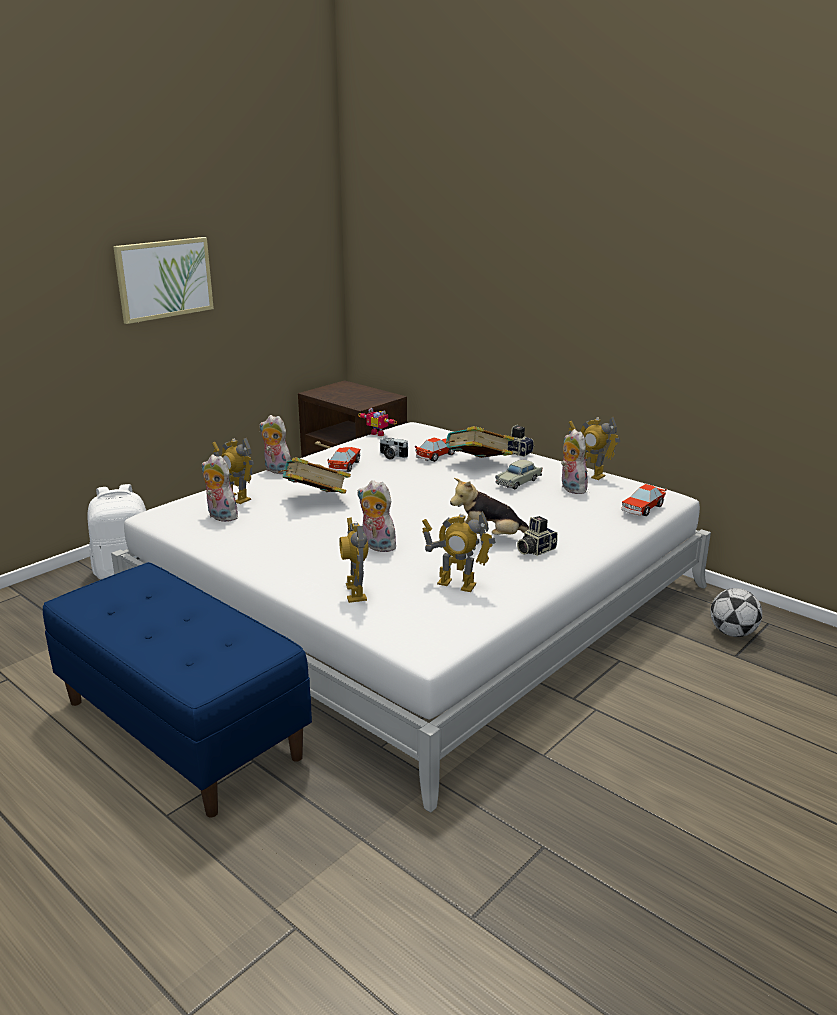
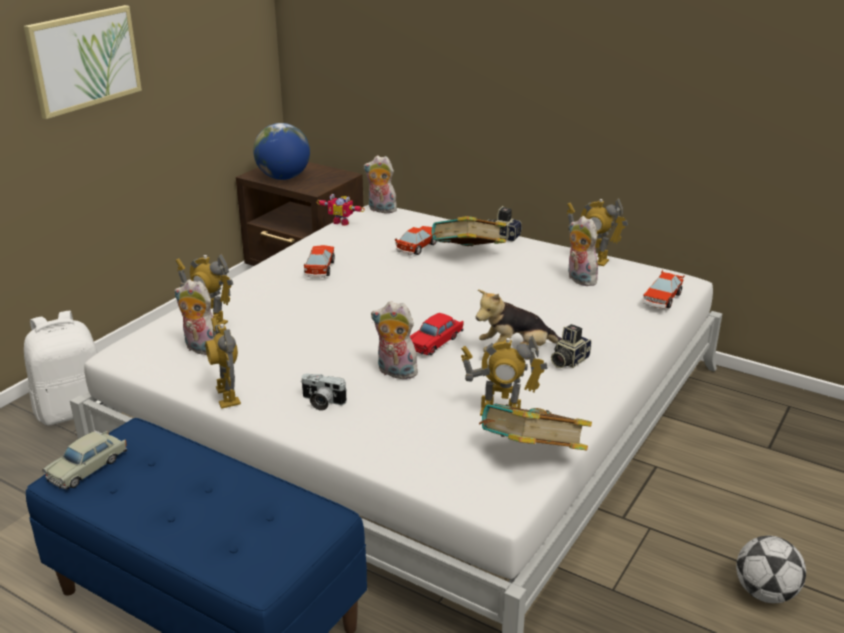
camera: 10 degrees left, 5 degrees up
plush toy [259,415,291,474] -> plush toy moved to [363,156,397,213]
book [278,457,351,493] -> book moved to [479,404,592,450]
toy robot [339,518,368,603] -> toy robot moved to [205,317,241,409]
camera [380,437,408,460] -> camera moved to [302,374,347,411]
beige toy car [495,460,542,489] -> beige toy car moved to [42,431,127,489]
football [711,588,762,637] -> football moved to [736,536,806,603]
none -> globe [253,123,310,180]
none -> red toy car [410,313,464,355]

